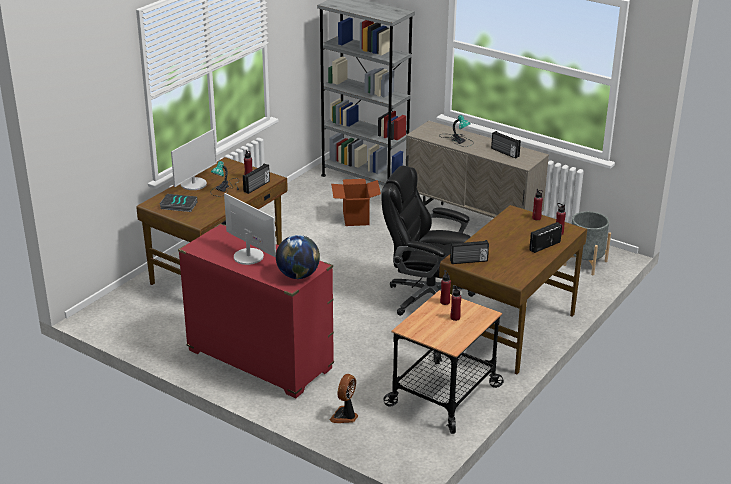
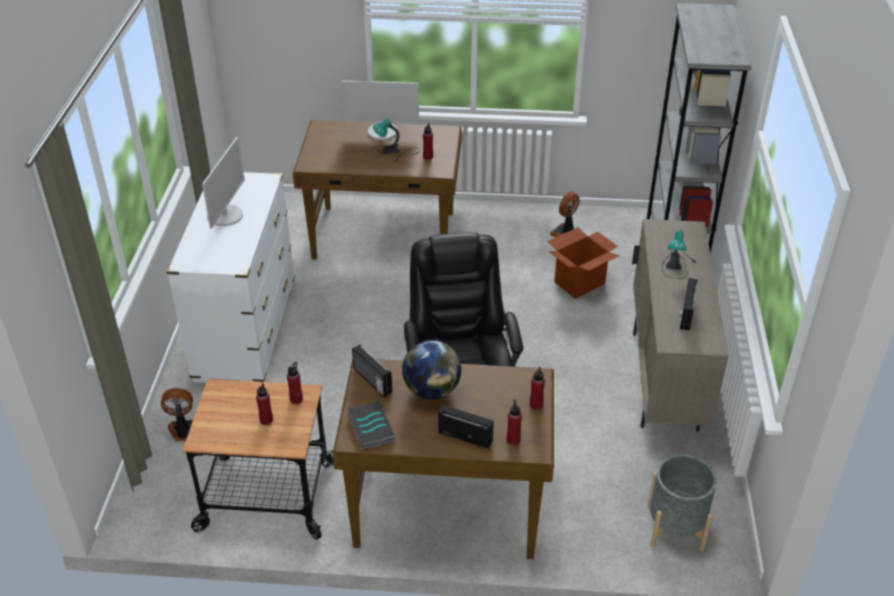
camera: 60 degrees right, 10 degrees up
book [159,194,197,212] -> book moved to [348,401,395,450]
red dresser [178,223,334,398] -> white dresser [167,170,295,383]
radio [243,164,270,194] -> none
globe [276,235,320,279] -> globe moved to [402,340,461,399]
none -> fan [550,191,580,237]

